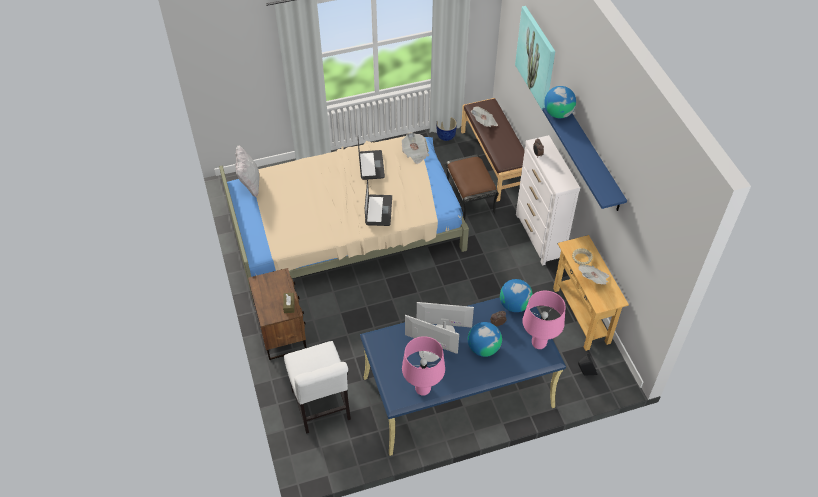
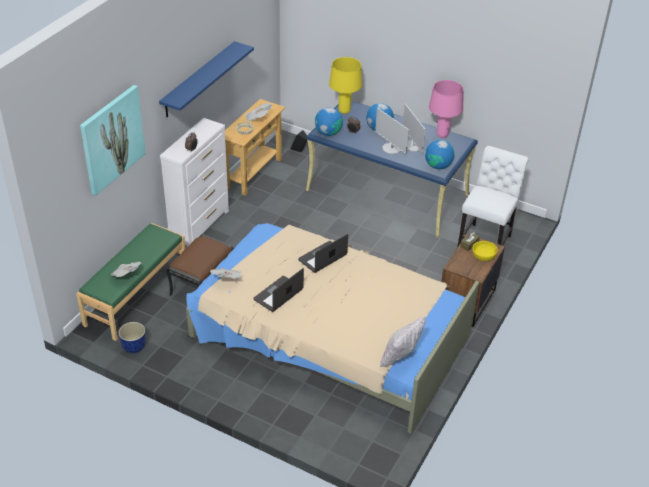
camera: 135 degrees left, 10 degrees down
brown bench [461,98,525,202] -> green bench [76,223,186,341]
pink table lamp [522,291,566,349] -> yellow table lamp [329,57,362,114]
globe [544,86,576,118] -> globe moved to [425,140,455,169]
none -> yellow bowl [472,241,498,261]

